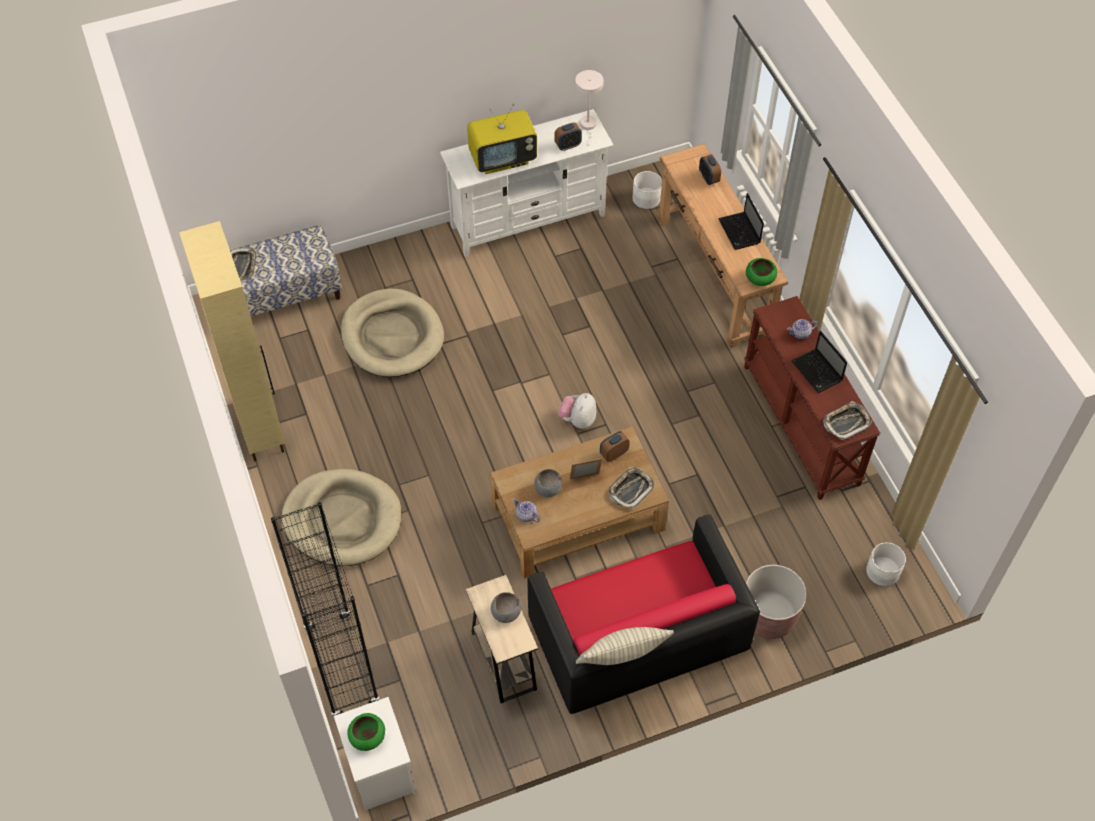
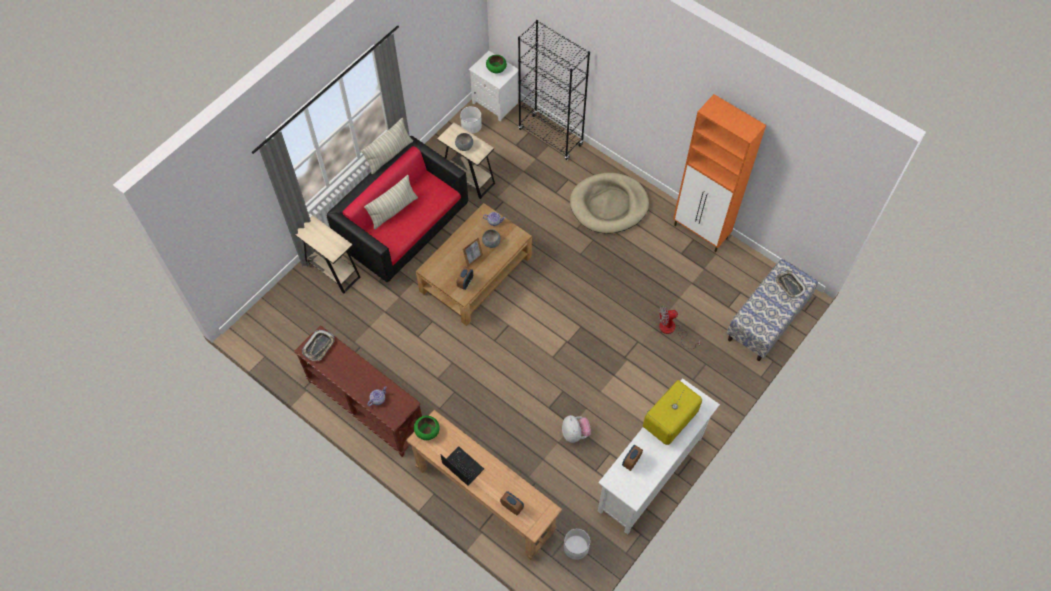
camera: 150 degrees right, 5 degrees up
beige cabinet [179,221,285,462] -> orange cabinet [673,94,766,252]
beige dog bed [341,289,444,377] -> fan [659,306,701,349]
plush toy [558,393,596,429] -> plush toy moved to [562,415,591,443]
white table lamp [575,70,604,145] -> none
tray [609,467,654,509] -> none
brown planter [746,565,807,639] -> beige side table [295,215,361,294]
laptop [792,331,847,393] -> none
white planter [866,542,906,586] -> white planter moved to [460,106,482,134]
none -> pillow [364,175,418,230]

